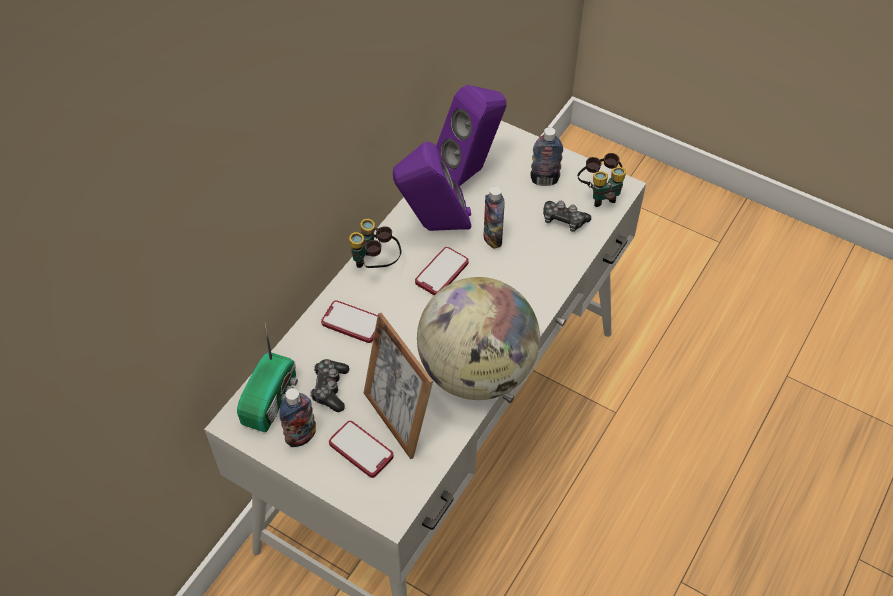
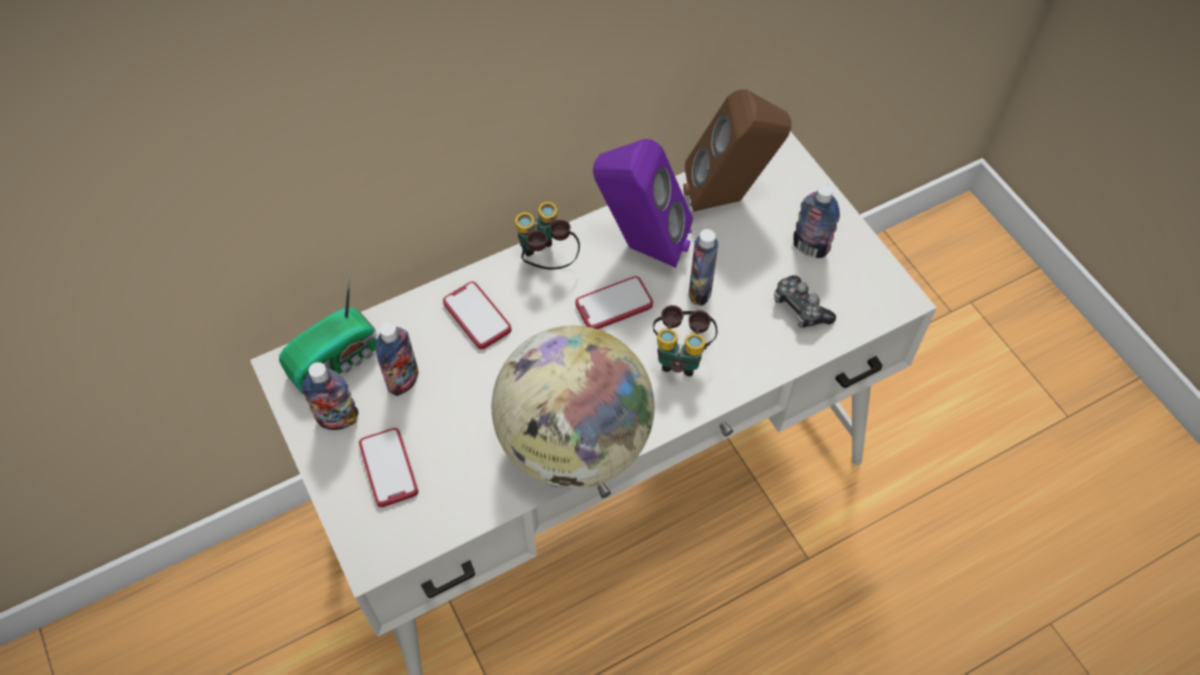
camera: 30 degrees right, 5 degrees up
game controller [310,359,349,412] -> bottle [376,322,418,396]
picture frame [364,313,433,459] -> none
purple speaker [436,85,507,186] -> brown speaker [683,89,791,212]
binoculars [577,153,626,207] -> binoculars moved to [653,305,717,376]

